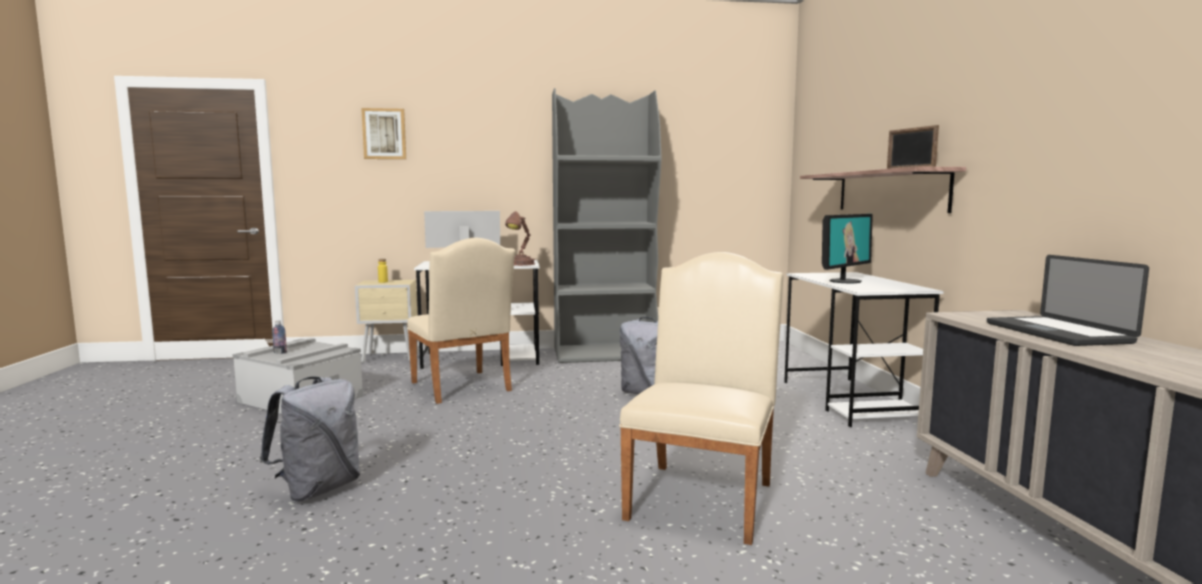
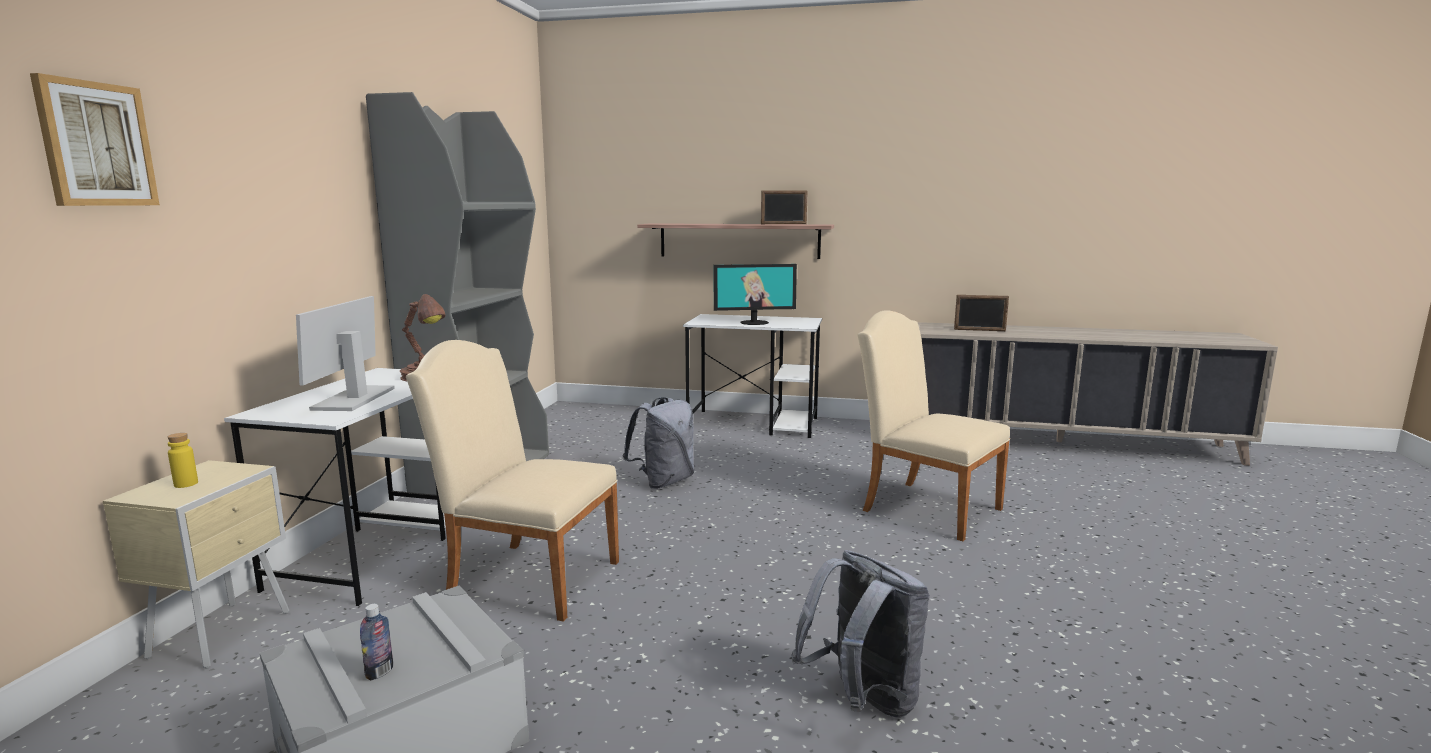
camera: 70 degrees left, 5 degrees up
beige chair [407,238,515,404] -> beige chair turned 150 degrees counterclockwise [406,340,619,622]
monitor [822,214,873,283] -> monitor turned 105 degrees clockwise [713,264,797,325]
laptop [987,255,1149,346] -> picture frame [954,295,1009,331]

